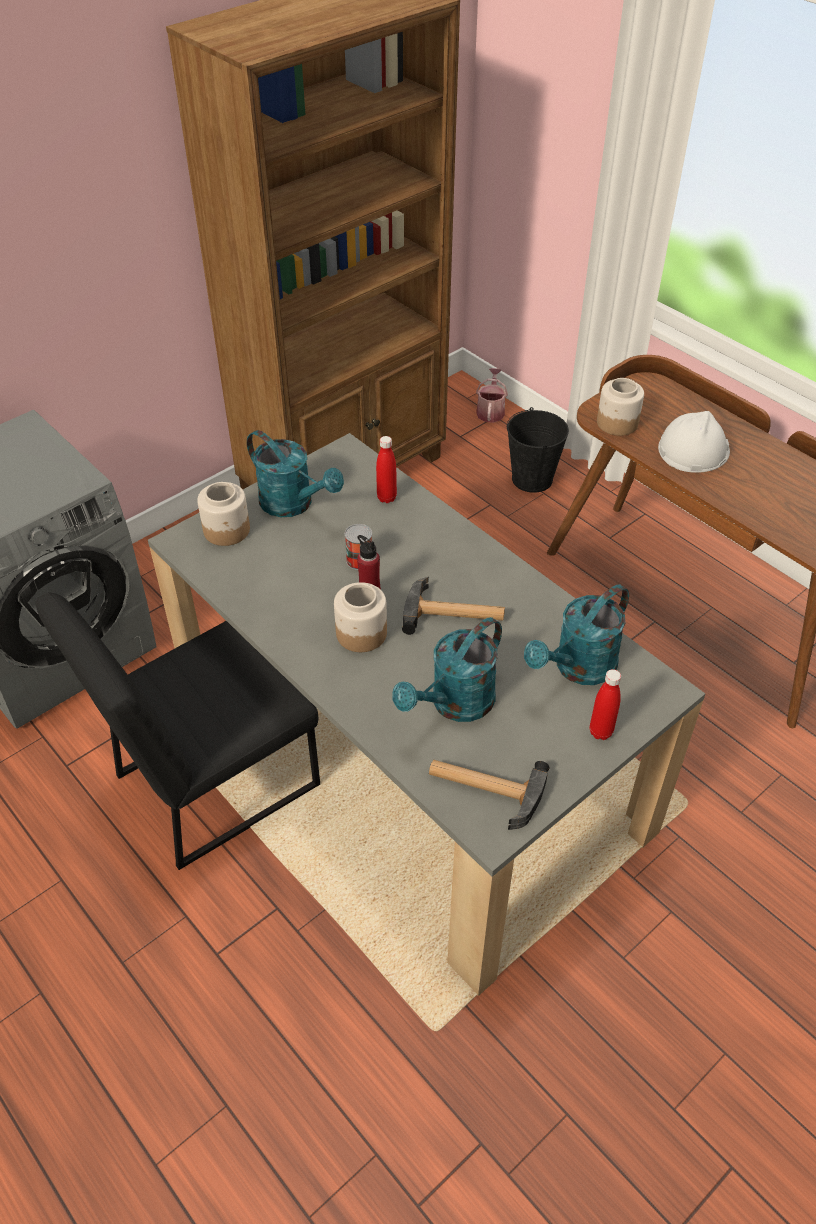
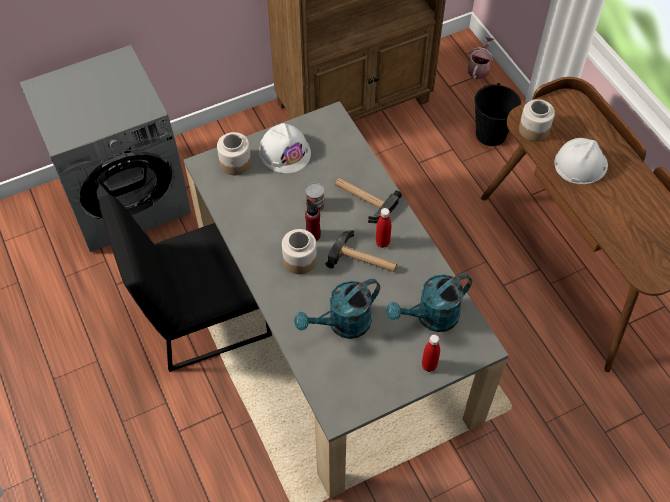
camera: 15 degrees right, 10 degrees up
turquoise watering can [247,430,344,517] -> white hard hat [259,123,311,173]
red bottle [376,436,397,503] -> red bottle moved to [376,208,391,248]
hammer [429,760,550,830] -> hammer moved to [335,178,402,223]

